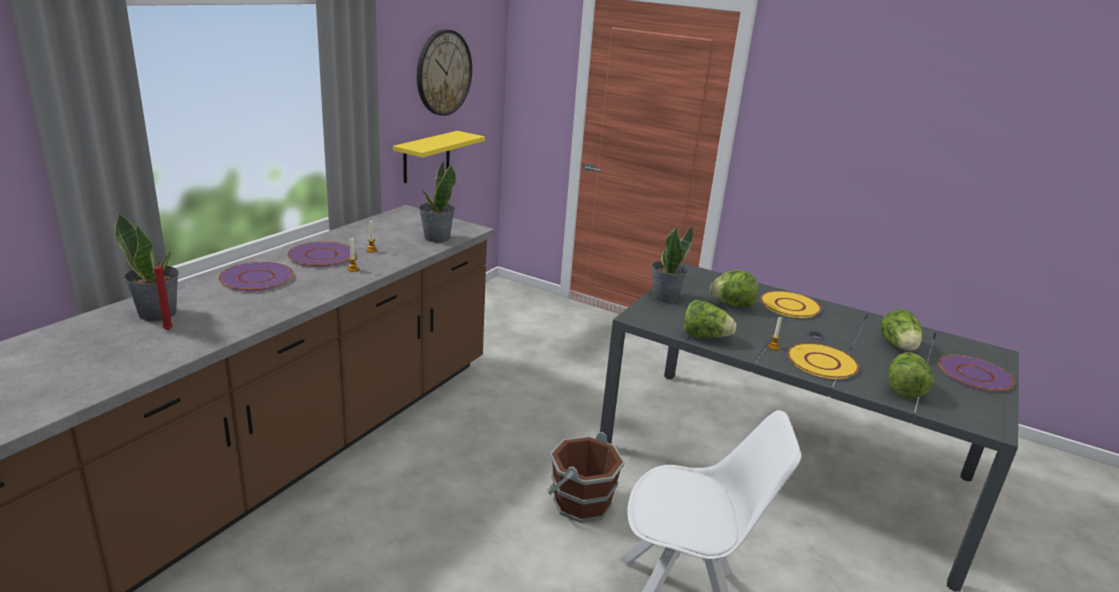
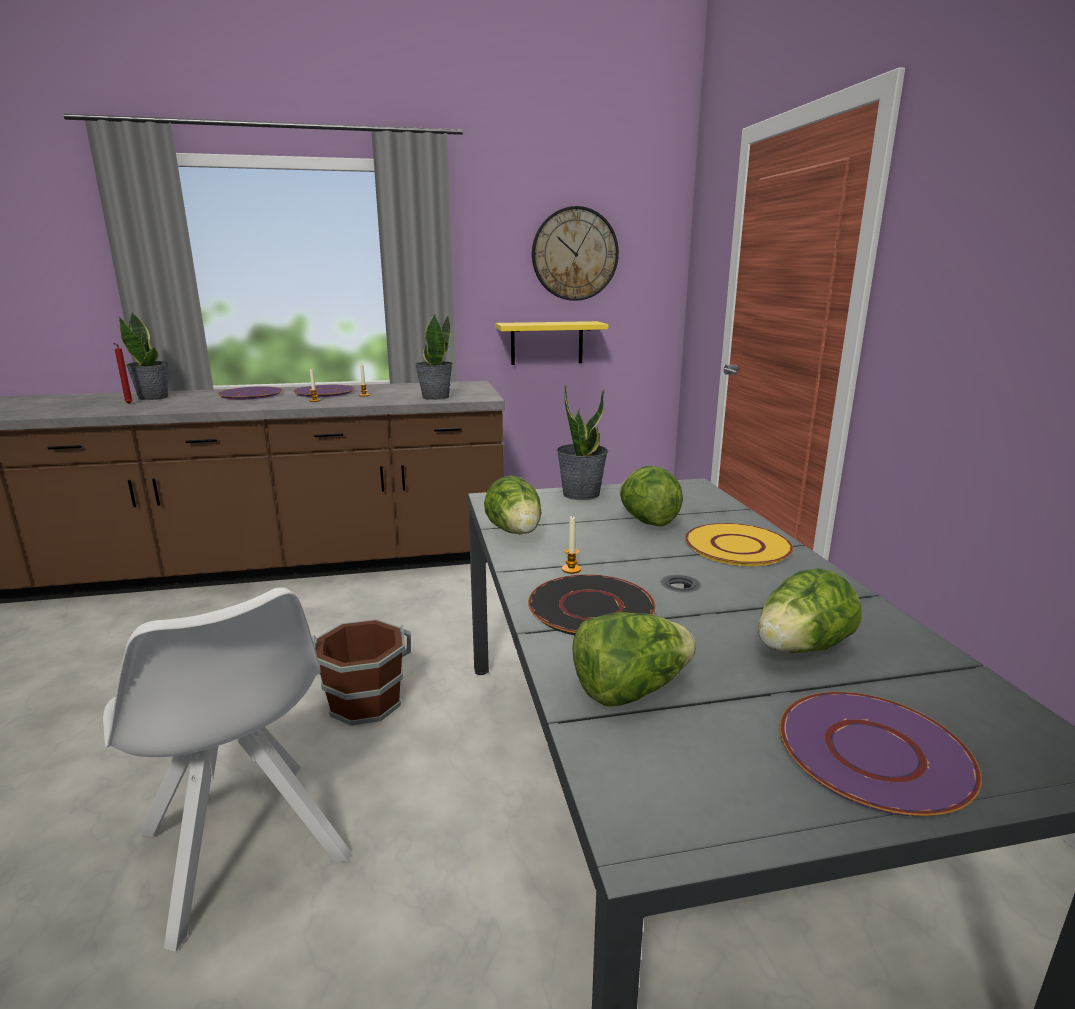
camera: 50 degrees right, 5 degrees down
yellow plate [787,343,859,379] -> black plate [528,574,656,635]

